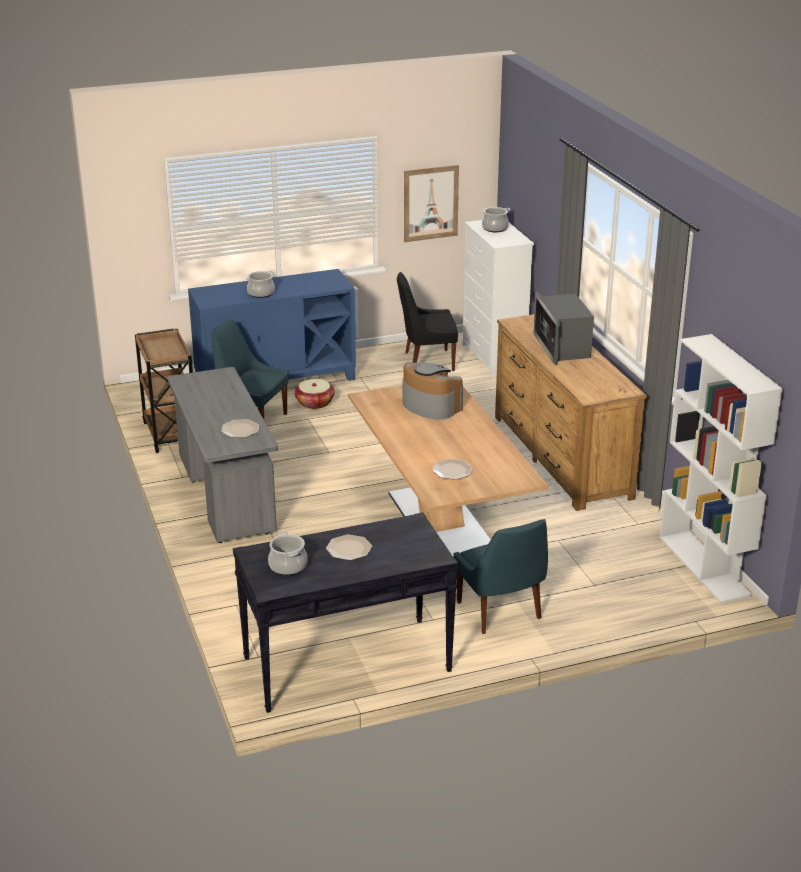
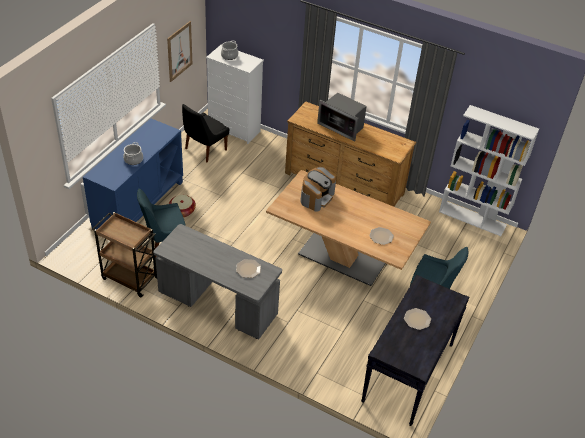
camera: 45 degrees left, 15 degrees up
cooking pot [268,531,308,575] -> none
coffee machine [403,362,463,420] -> coffee machine turned 120 degrees clockwise [300,167,336,212]

